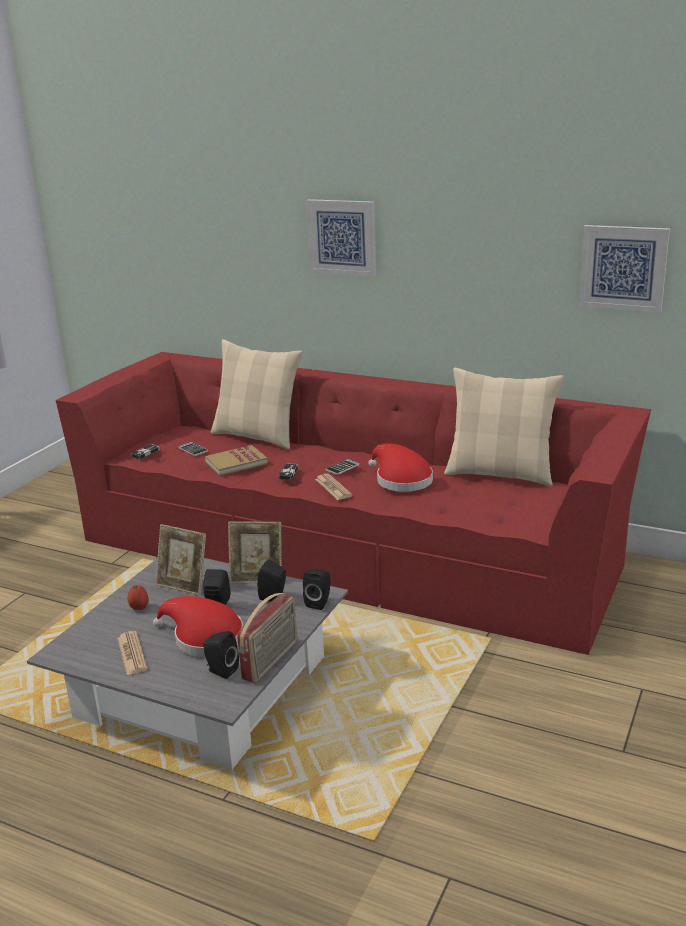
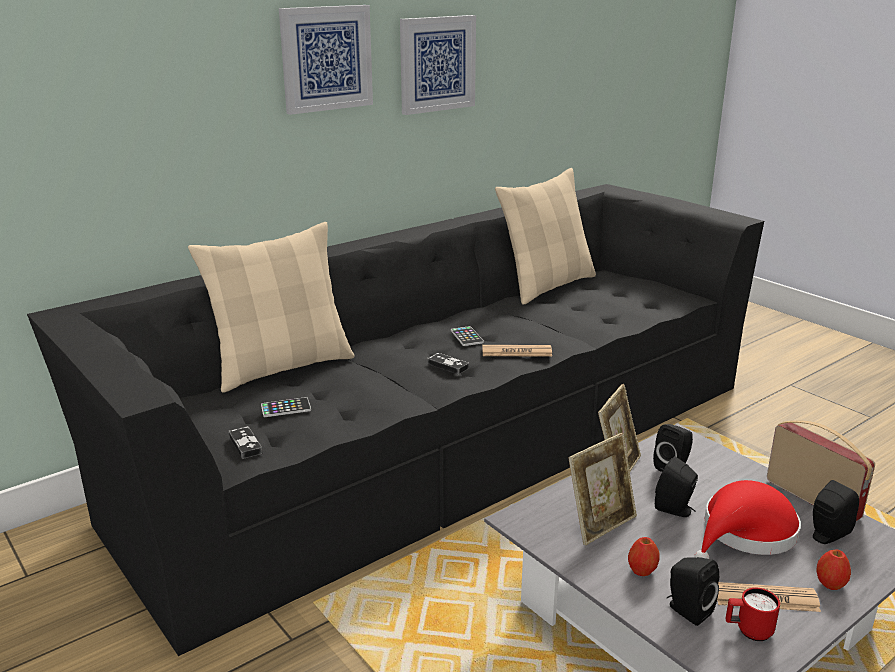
camera: 65 degrees left, 0 degrees up
red sofa [56,352,651,655] -> black sofa [27,184,764,656]
book [205,445,268,476] -> none
black speaker [303,569,330,610] -> black speaker moved to [667,557,719,626]
red hat [368,443,433,492] -> none
picture [579,225,670,312] -> picture moved to [400,15,476,115]
none -> red mug [726,587,780,641]
none -> apple [816,550,851,590]

